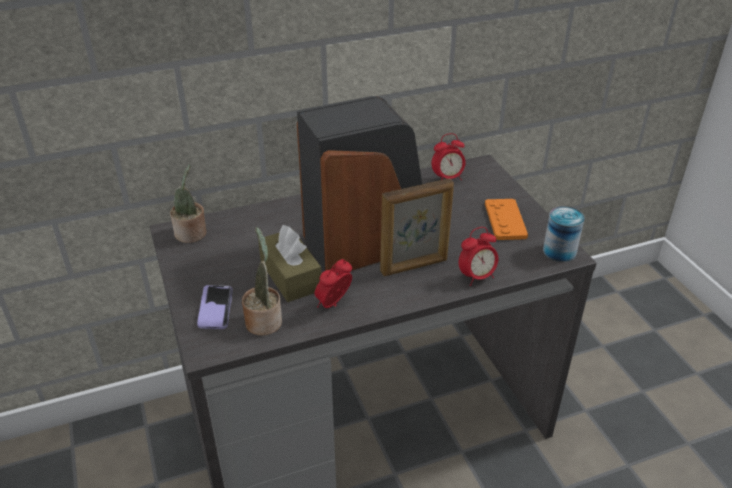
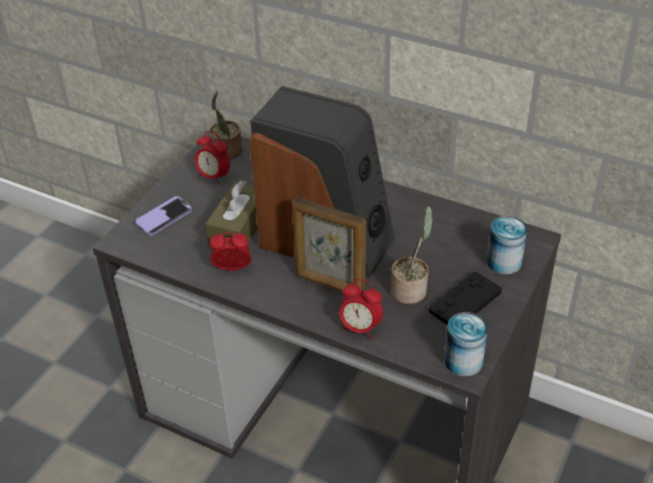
camera: 50 degrees right, 5 degrees up
potted plant [242,227,282,336] -> potted plant moved to [391,206,433,304]
alarm clock [431,133,465,180] -> alarm clock moved to [195,131,230,185]
orange game controller [485,199,528,240] -> black game controller [429,272,502,325]
none -> can [487,216,527,274]

